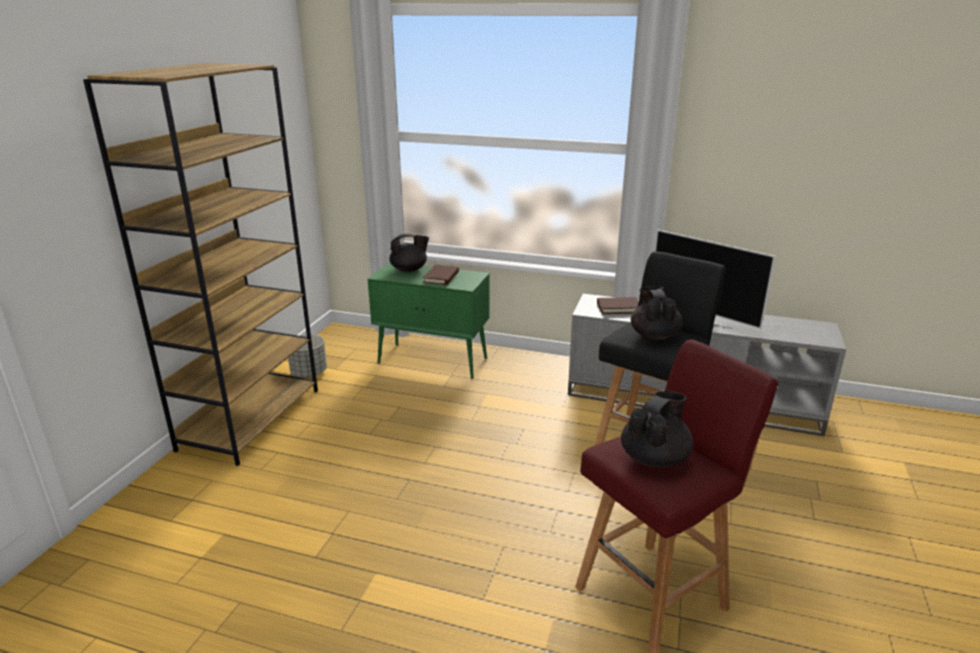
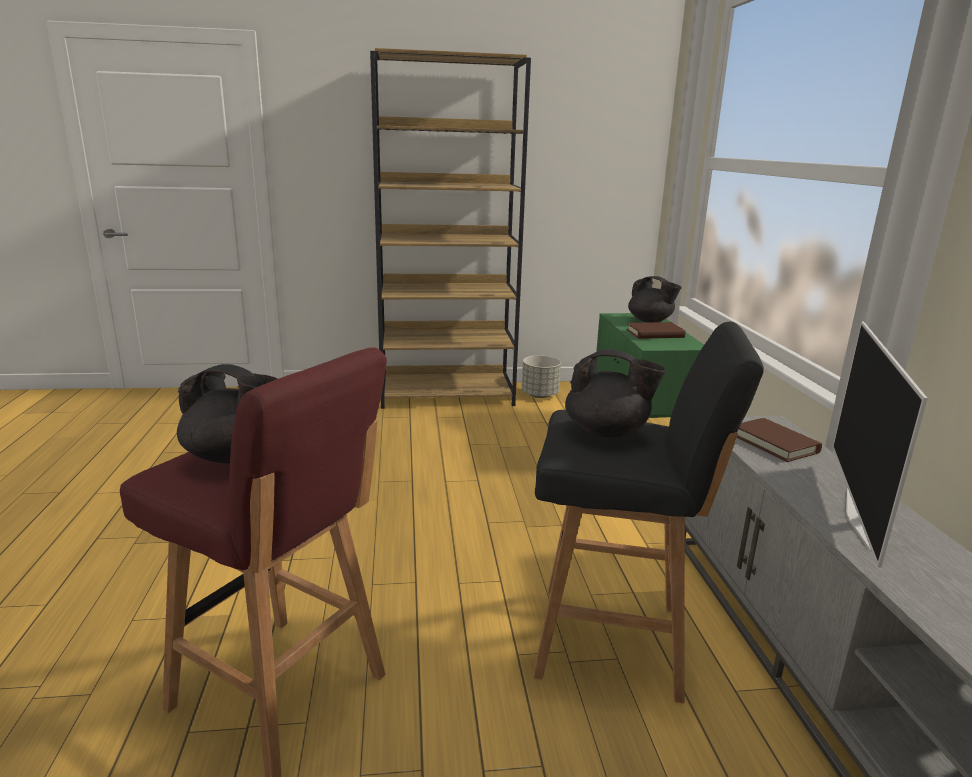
camera: 65 degrees right, 5 degrees down
black teapot [631,286,683,340] -> black teapot turned 45 degrees clockwise [565,349,666,438]

